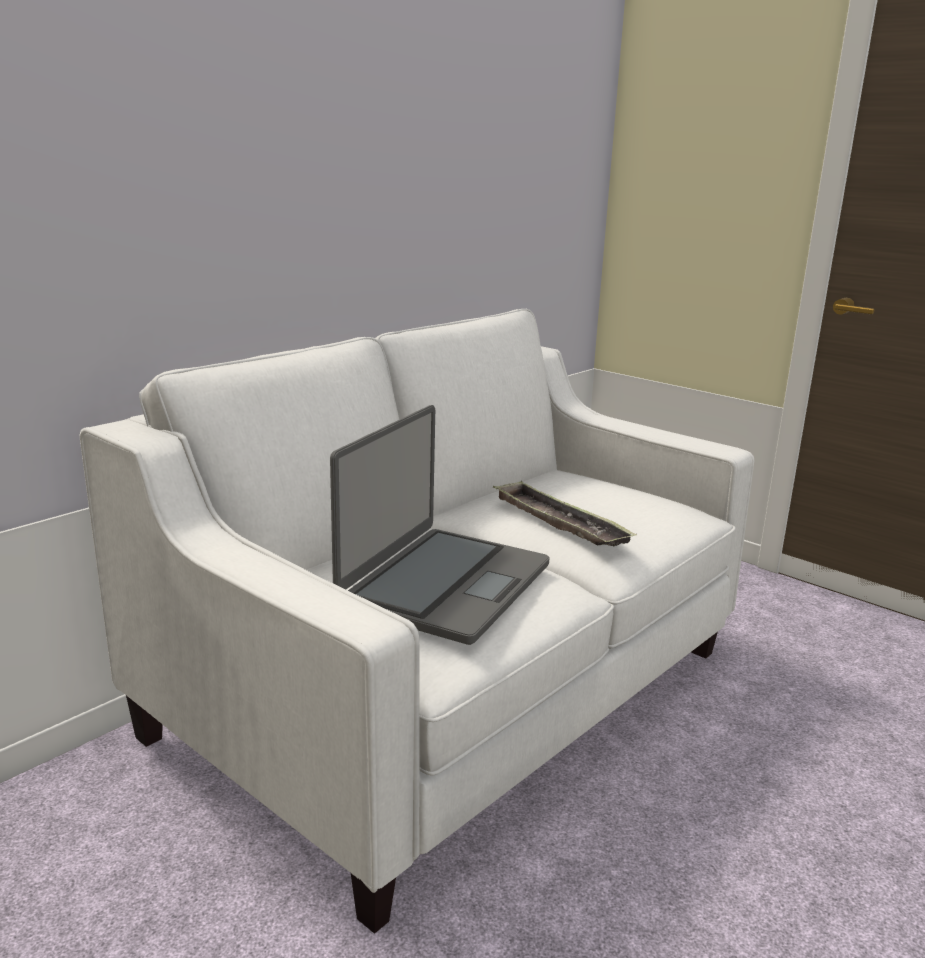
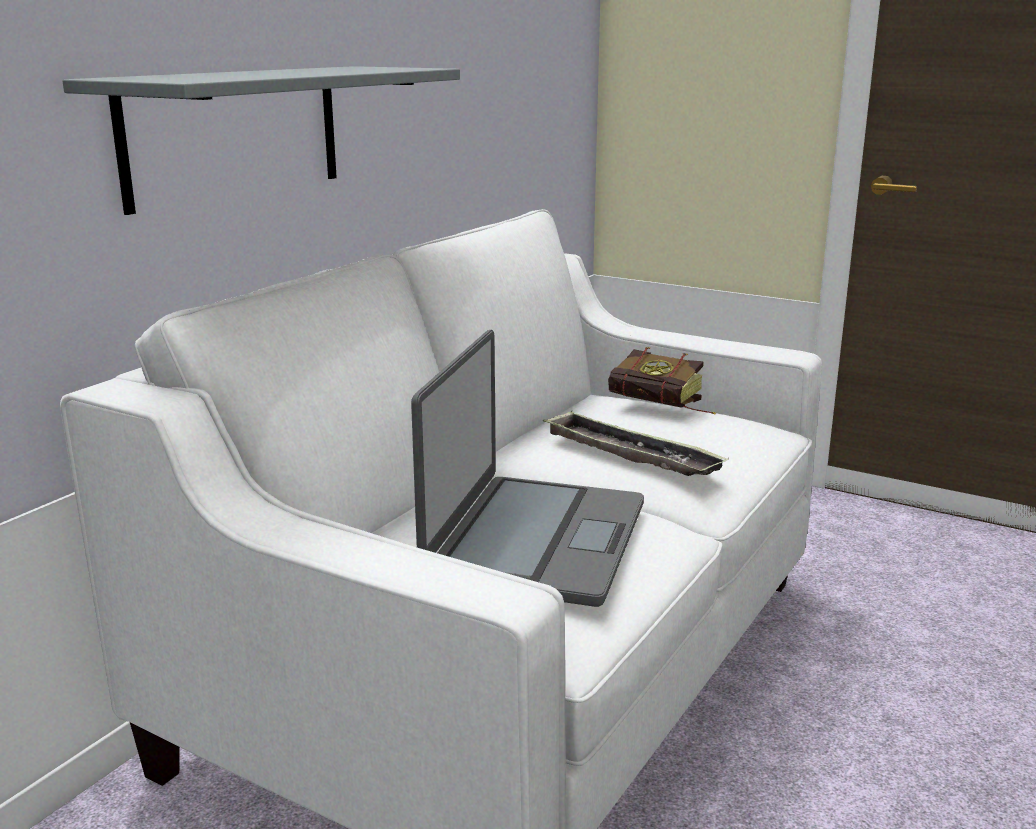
camera: 10 degrees left, 0 degrees up
none -> grey shelf [63,66,460,215]
none -> book [608,347,716,414]

